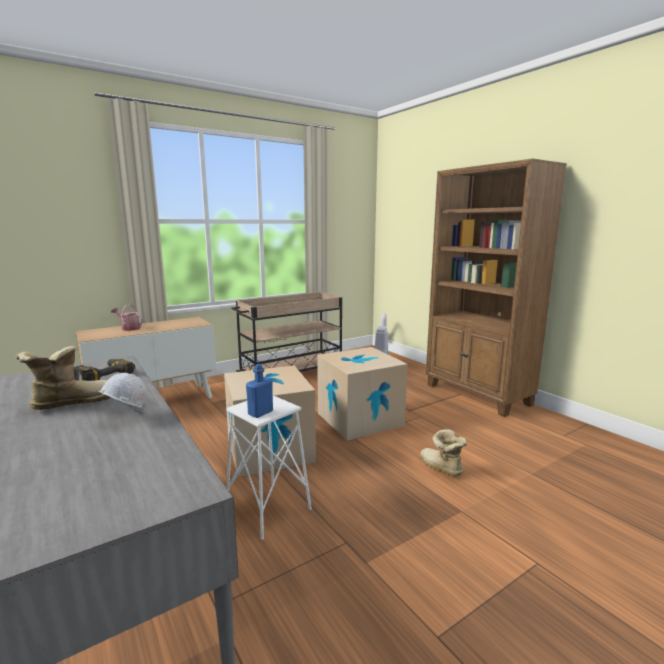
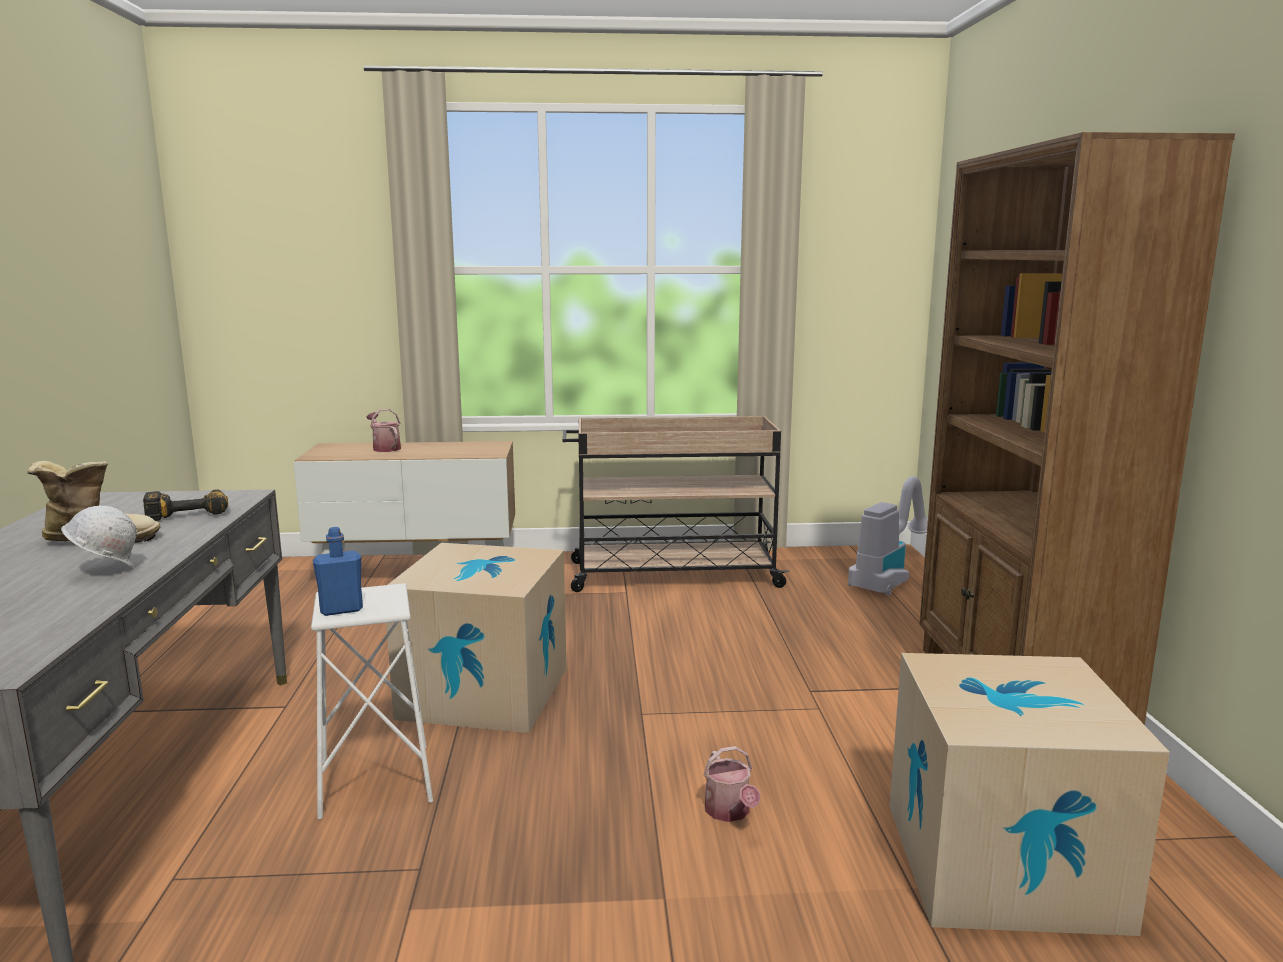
camera: 30 degrees right, 0 degrees up
cardboard box [317,347,408,441] -> cardboard box moved to [890,653,1170,936]
boot [420,429,467,476] -> watering can [703,746,761,822]

